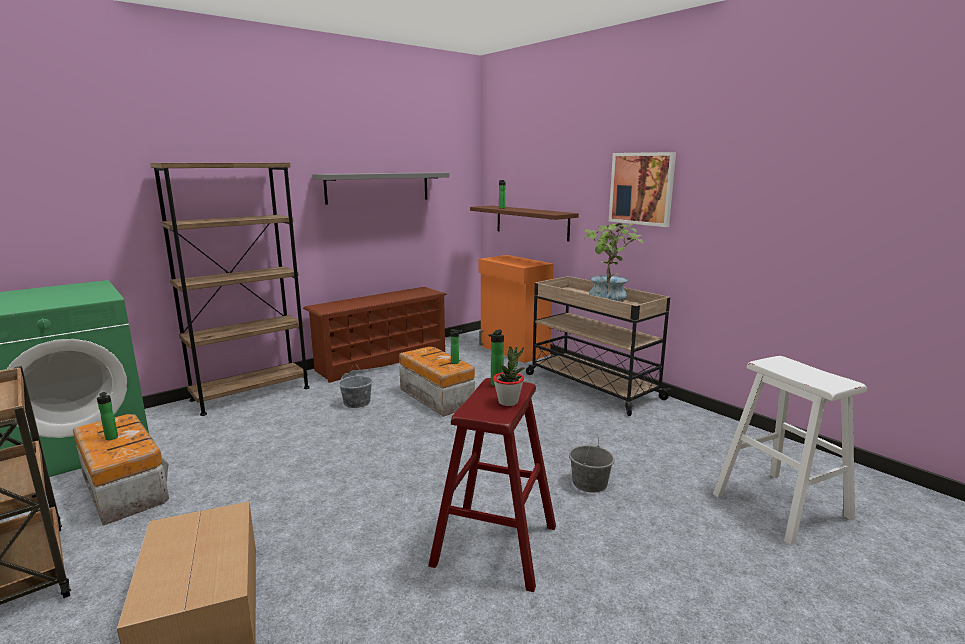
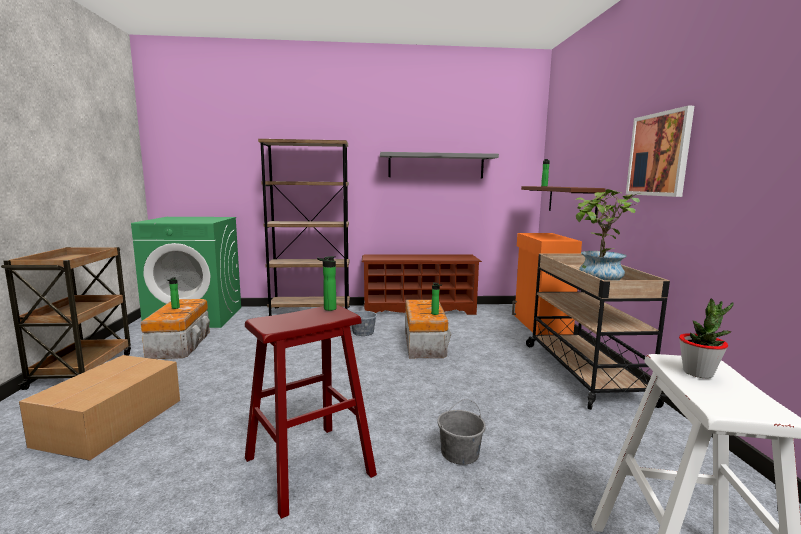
camera: 35 degrees right, 5 degrees down
potted plant [493,346,525,406] -> potted plant moved to [679,299,734,378]

